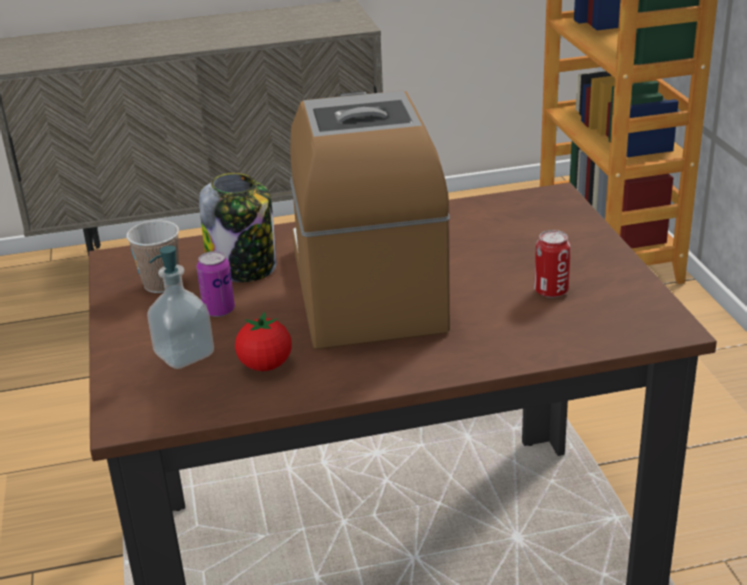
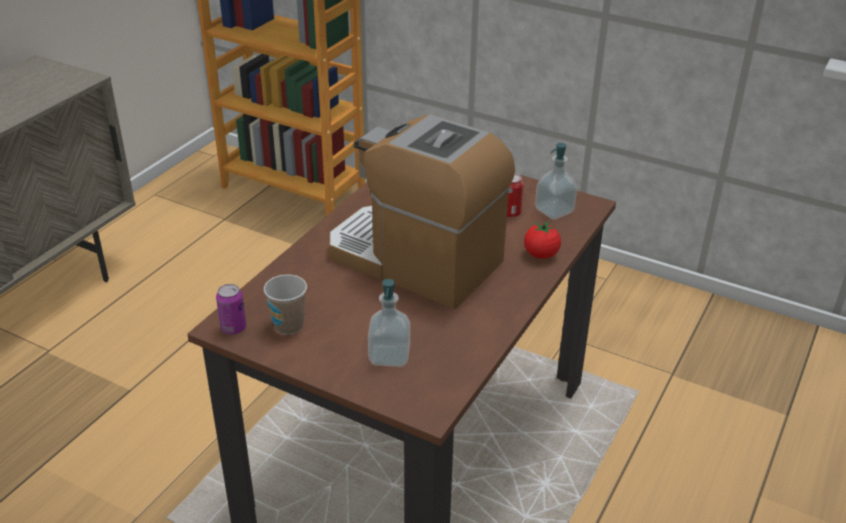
camera: 50 degrees left, 5 degrees up
can [196,251,235,317] -> can moved to [216,284,246,335]
jar [199,173,277,282] -> none
tomato [235,312,292,371] -> tomato moved to [524,221,561,259]
none -> soap dispenser [535,143,577,220]

